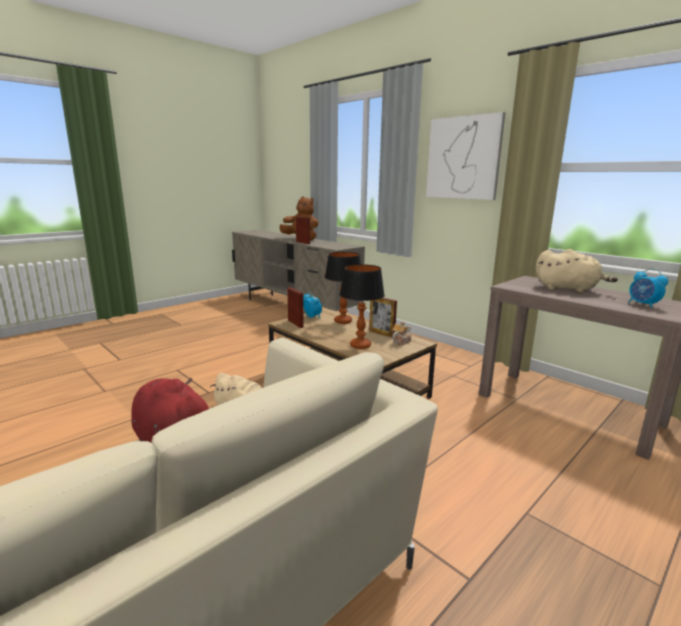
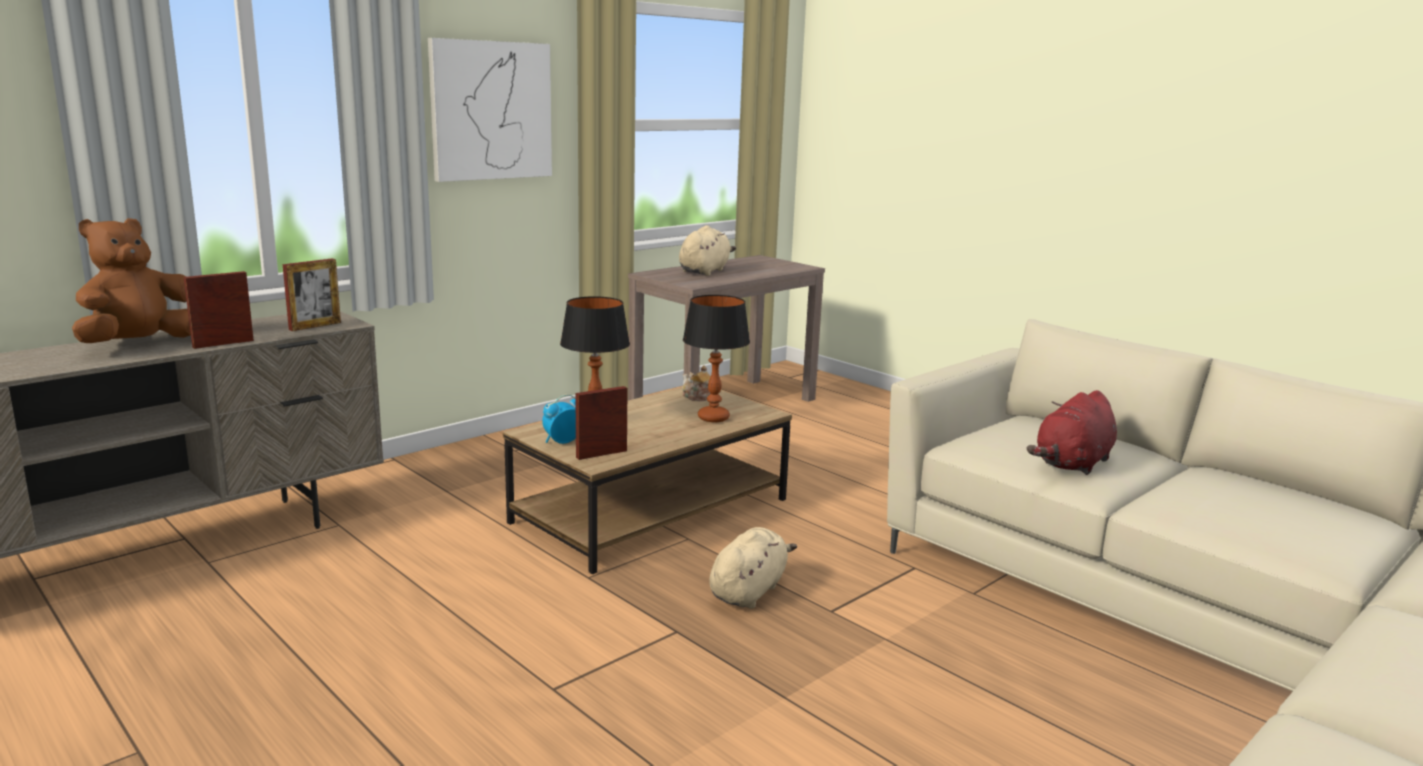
camera: 90 degrees left, 0 degrees up
picture frame [369,298,397,337] -> picture frame moved to [283,258,341,331]
alarm clock [628,268,668,308] -> none

